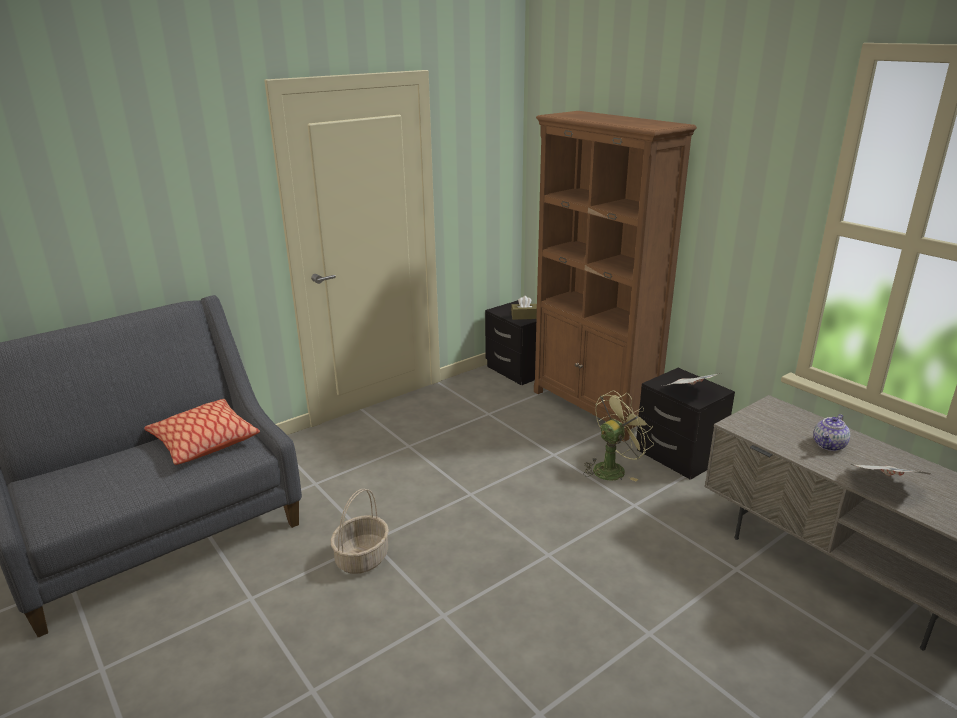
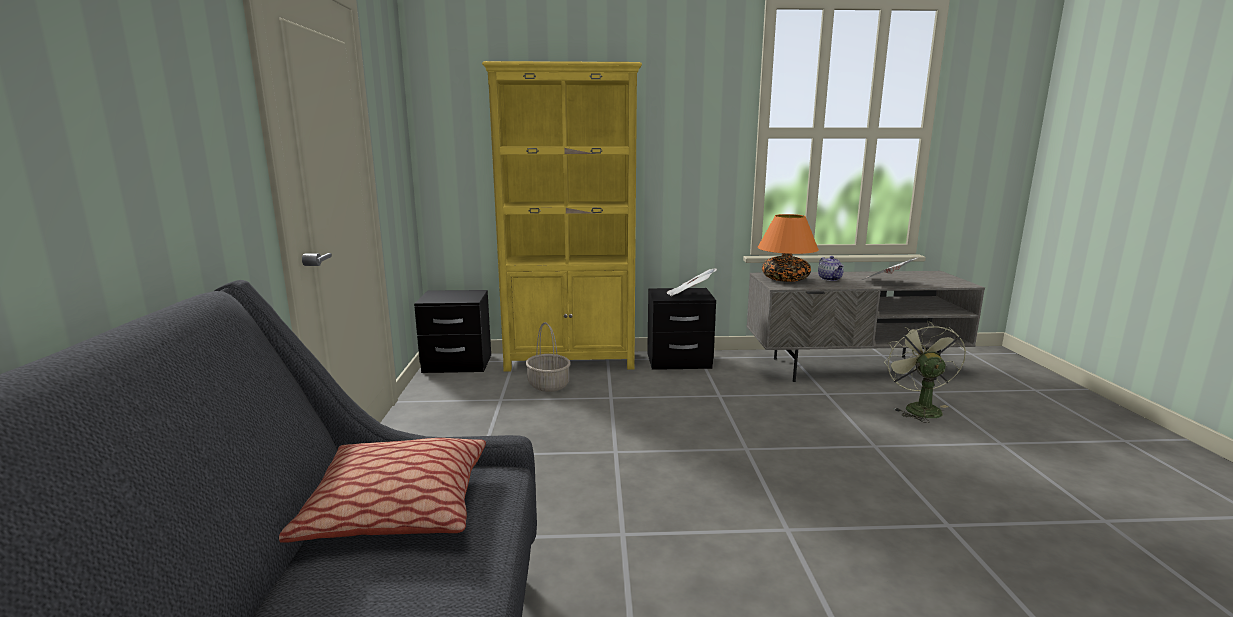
camera: 55 degrees left, 10 degrees down
basket [331,489,389,574] -> basket moved to [526,322,570,392]
brown tissue box [511,296,537,320] -> none
brown bookcase [534,111,697,441] -> yellow bookcase [482,61,642,372]
green fan [583,391,654,482] -> green fan moved to [884,321,966,423]
none -> orange table lamp [758,214,819,282]

